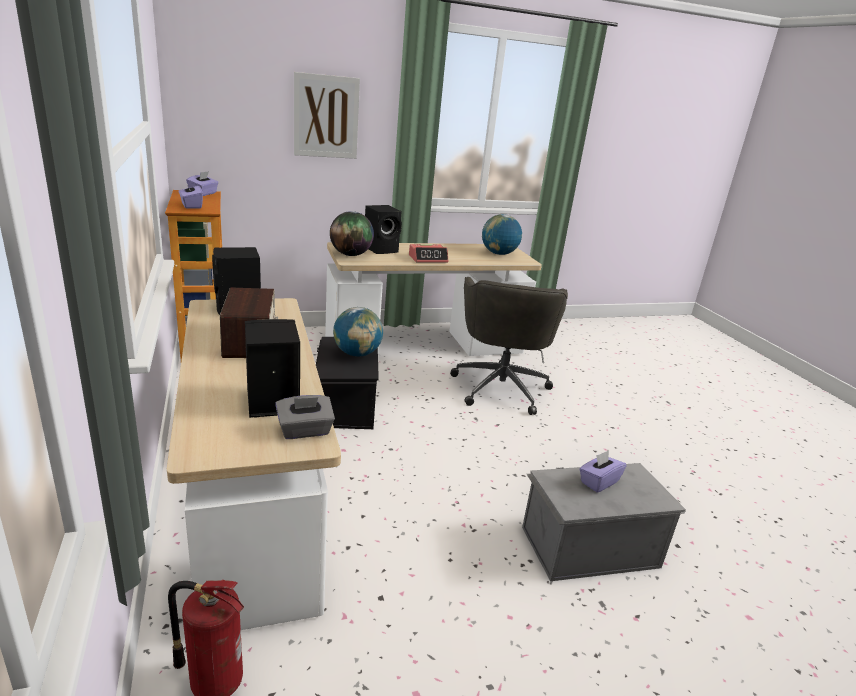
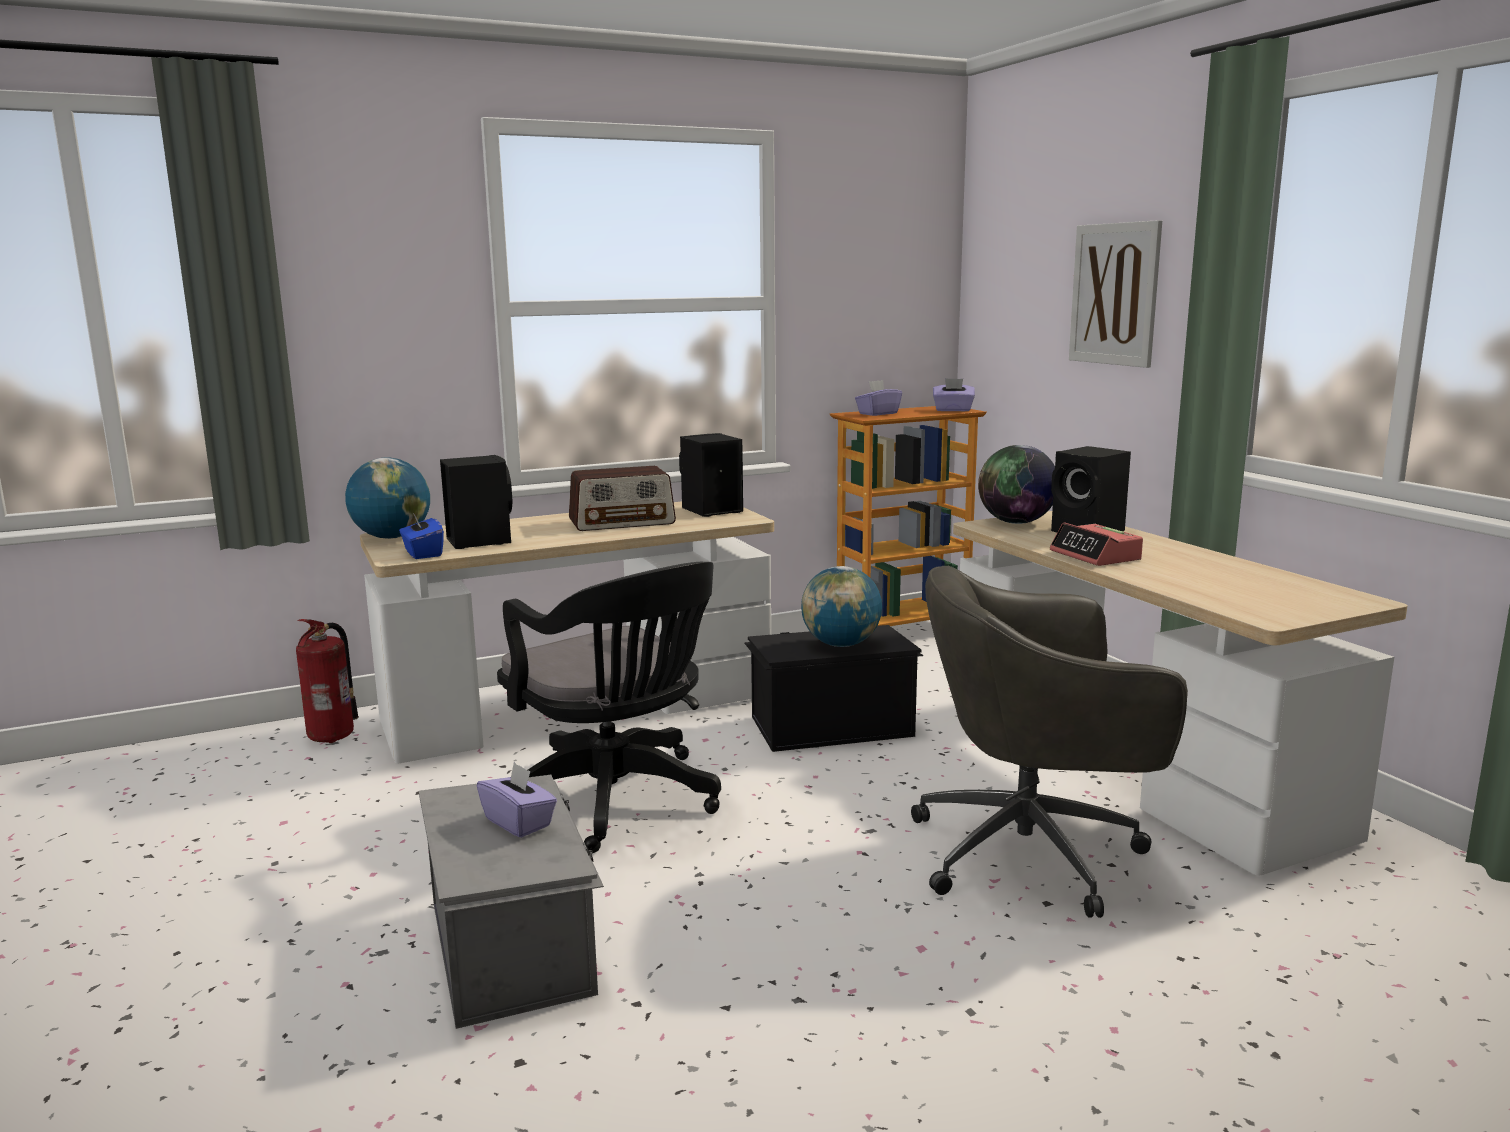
camera: 85 degrees right, 10 degrees down
grey tissue box [275,395,335,439] -> blue tissue box [399,513,444,559]
globe [482,214,522,255] -> globe moved to [345,457,430,539]
none -> black office chair [497,562,721,853]

